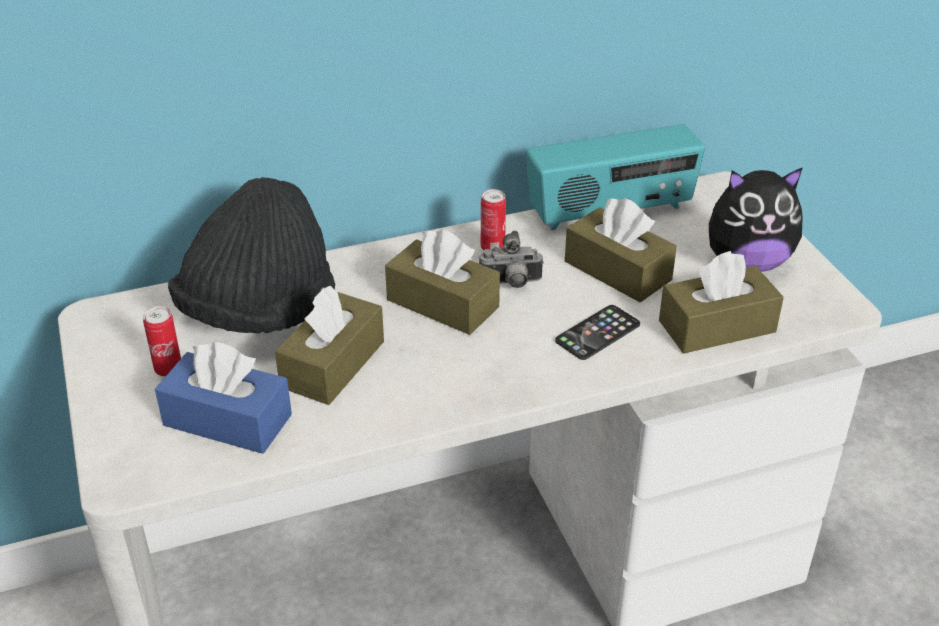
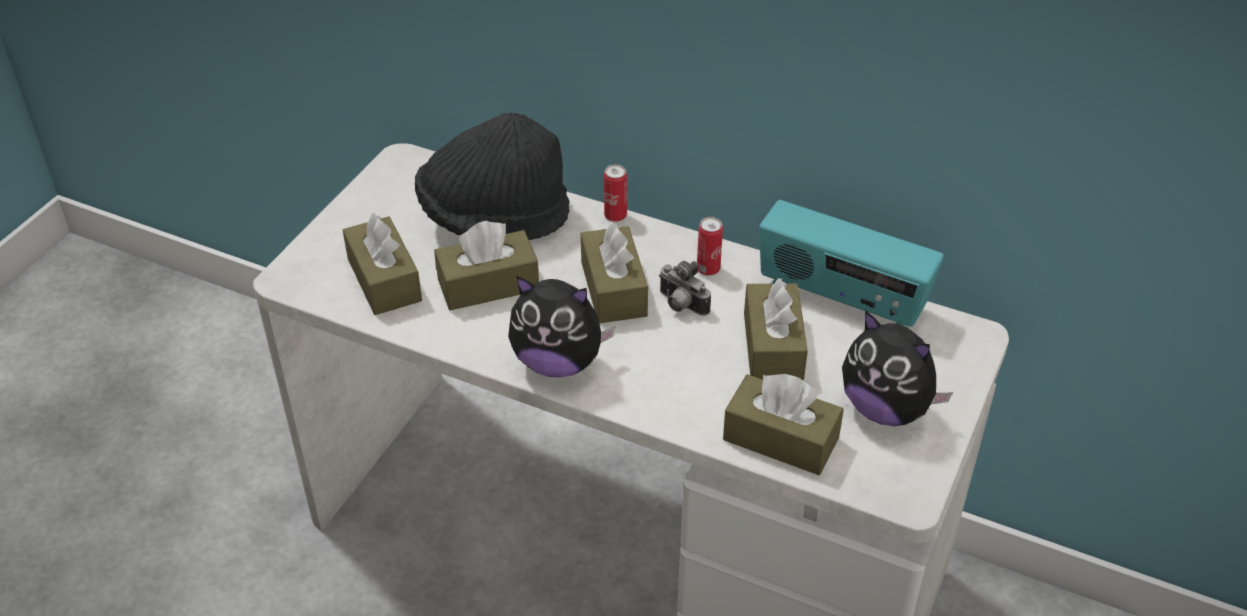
camera: 45 degrees right, 5 degrees up
can [143,306,181,377] -> can moved to [604,164,627,222]
blue tissue box [155,342,292,454] -> brown tissue box [343,213,422,315]
phone [555,305,640,360] -> none
none -> plush toy [508,276,616,378]

